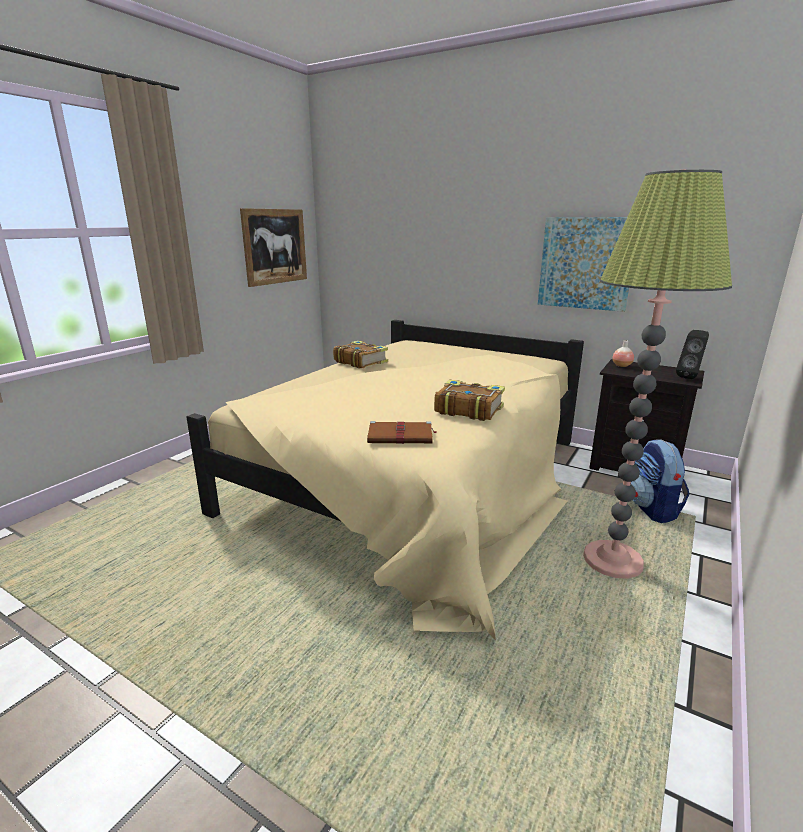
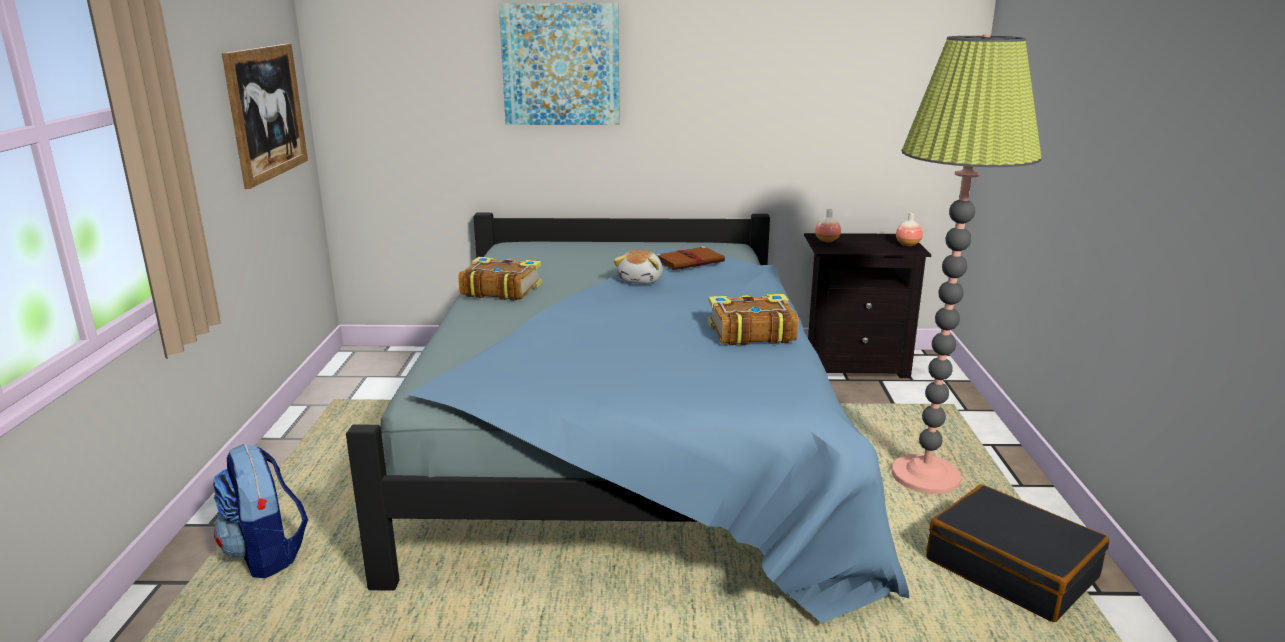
camera: 30 degrees left, 0 degrees up
beige bed [186,320,584,640] -> blue bed [346,213,909,623]
brown book [367,421,437,444] -> brown book moved to [656,246,725,270]
picture [538,217,629,312] -> picture moved to [499,3,620,125]
backpack [631,439,689,523] -> backpack moved to [213,444,308,578]
black speaker [676,330,709,379] -> vase [896,212,923,246]
none -> plush toy [614,250,663,284]
none -> black suitcase [926,484,1109,622]

